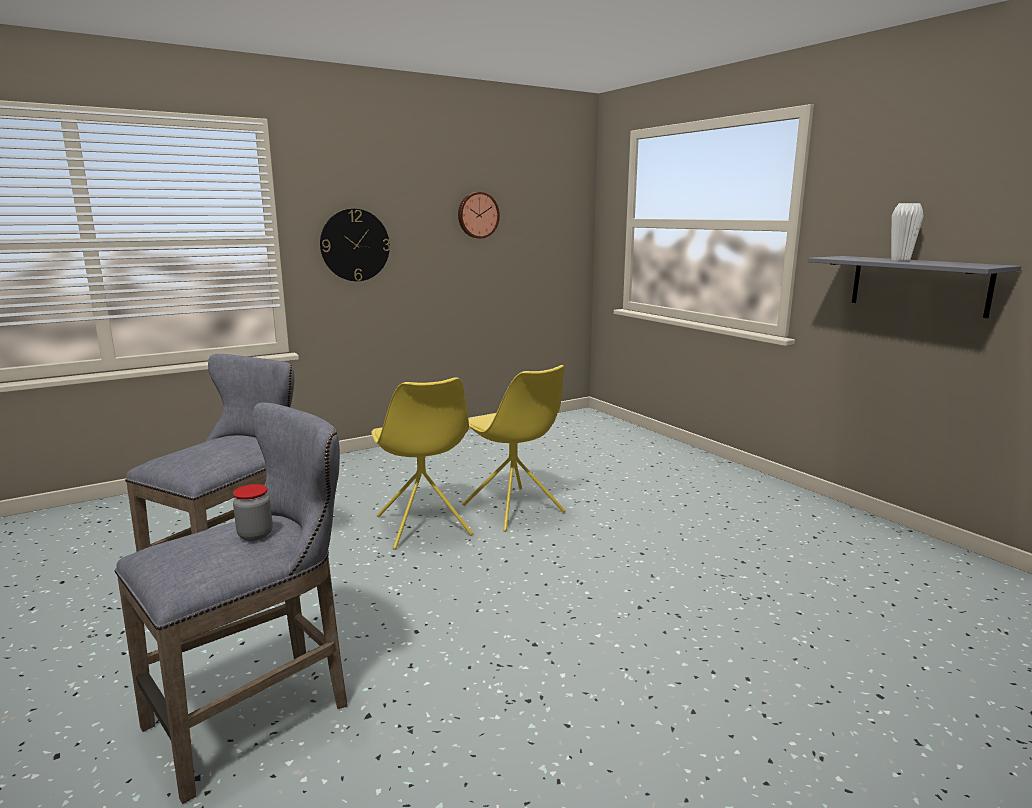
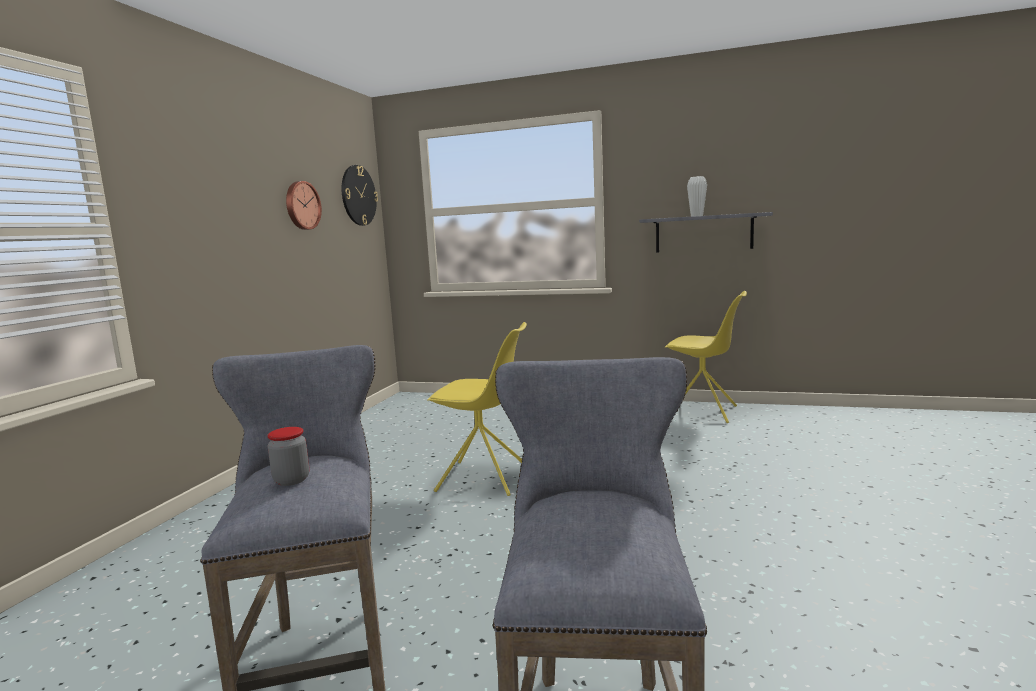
camera: 40 degrees left, 5 degrees down
jar [233,484,273,541] -> jar moved to [267,427,309,486]
wall clock [320,209,390,281] -> wall clock moved to [342,165,378,226]
yellow chair [371,377,473,550] -> yellow chair moved to [665,291,747,423]

